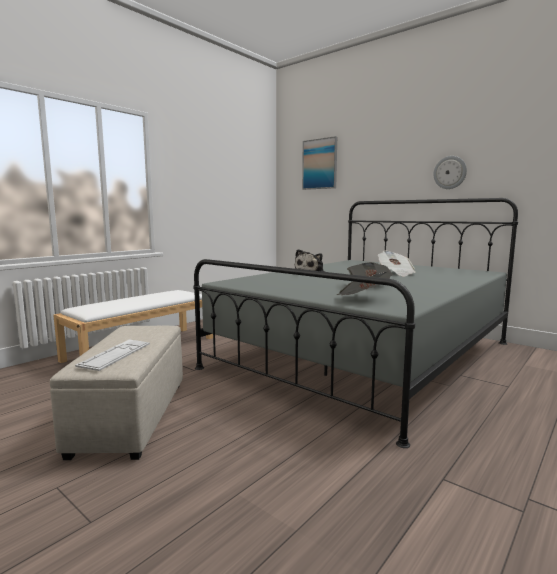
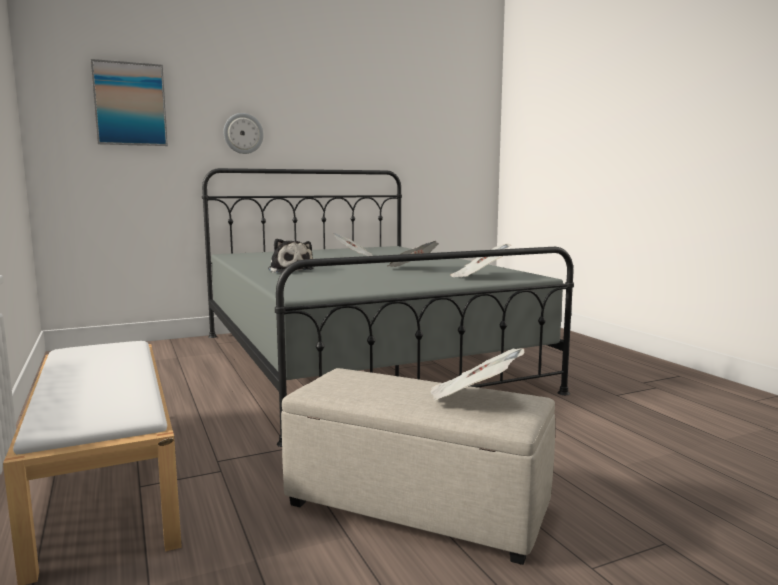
camera: 65 degrees left, 0 degrees up
keyboard [75,340,150,371] -> newspaper [431,348,525,401]
wall clock [433,156,467,189] -> wall clock moved to [223,113,264,154]

